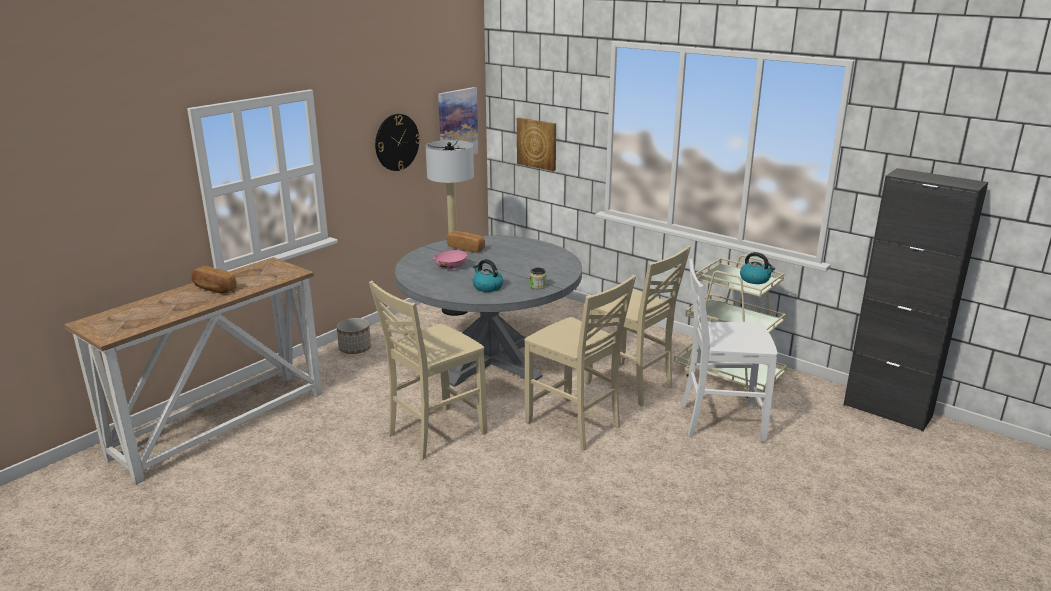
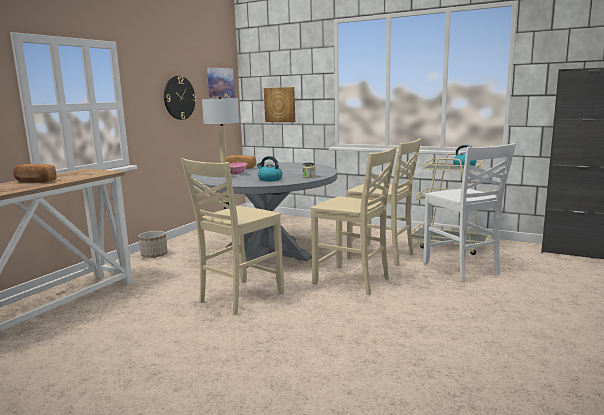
camera: 10 degrees left, 10 degrees down
white chair [681,259,778,442] -> white chair turned 105 degrees counterclockwise [423,143,516,282]

